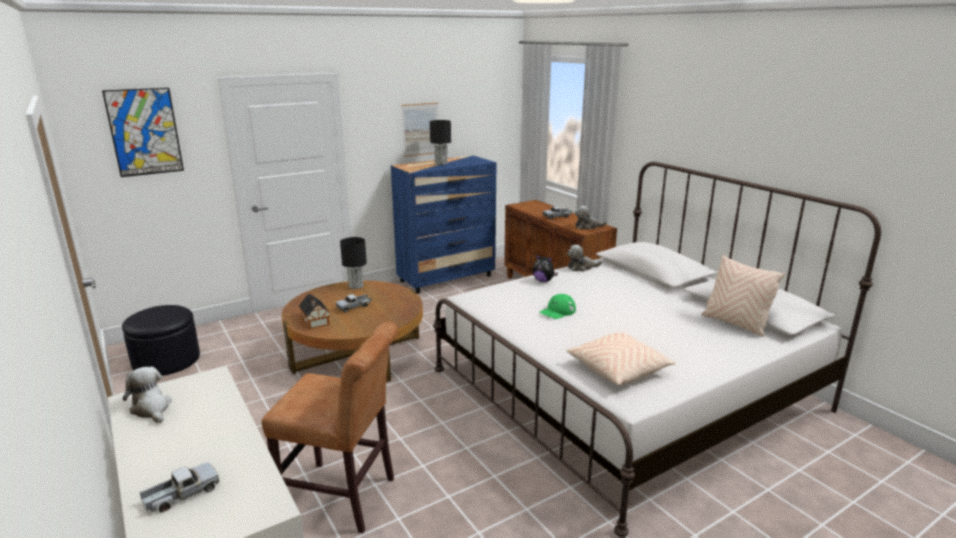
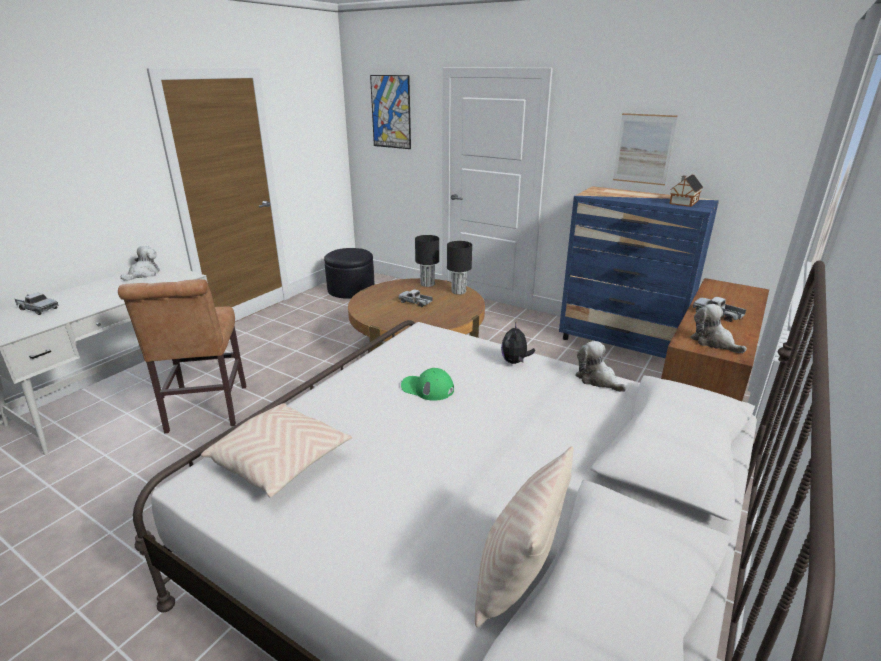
camera: 65 degrees right, 5 degrees up
toy house [299,294,330,329] -> toy house moved to [669,175,703,207]
black table lamp [430,120,451,165] -> black table lamp moved to [415,235,439,287]

